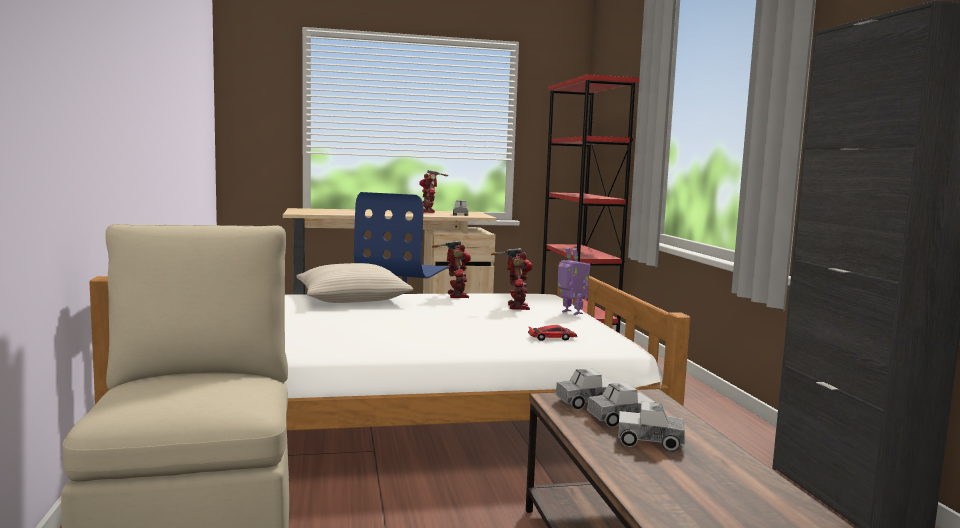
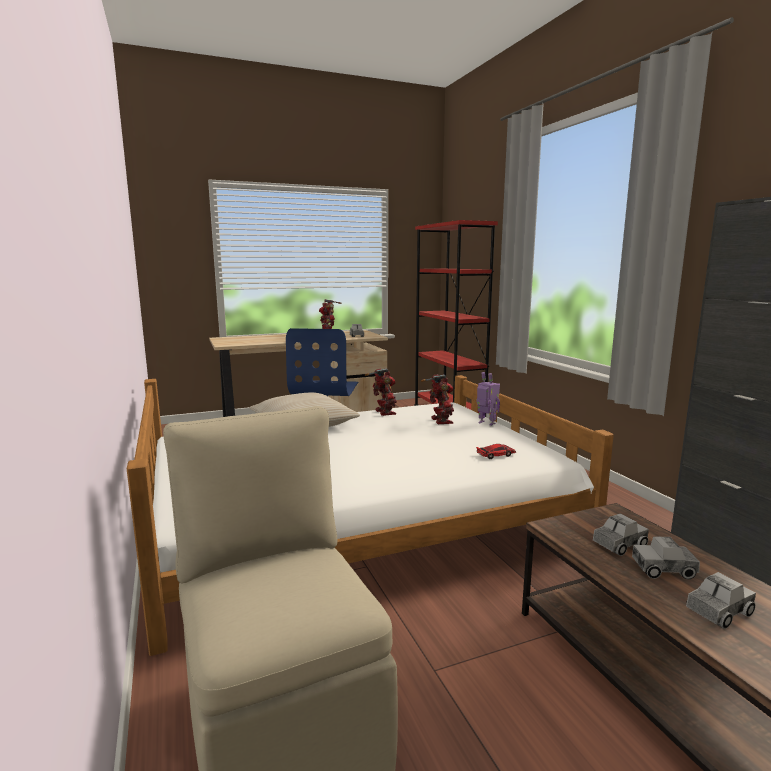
camera: 10 degrees left, 5 degrees up
toy truck [555,368,613,410] -> toy truck moved to [686,572,756,629]

